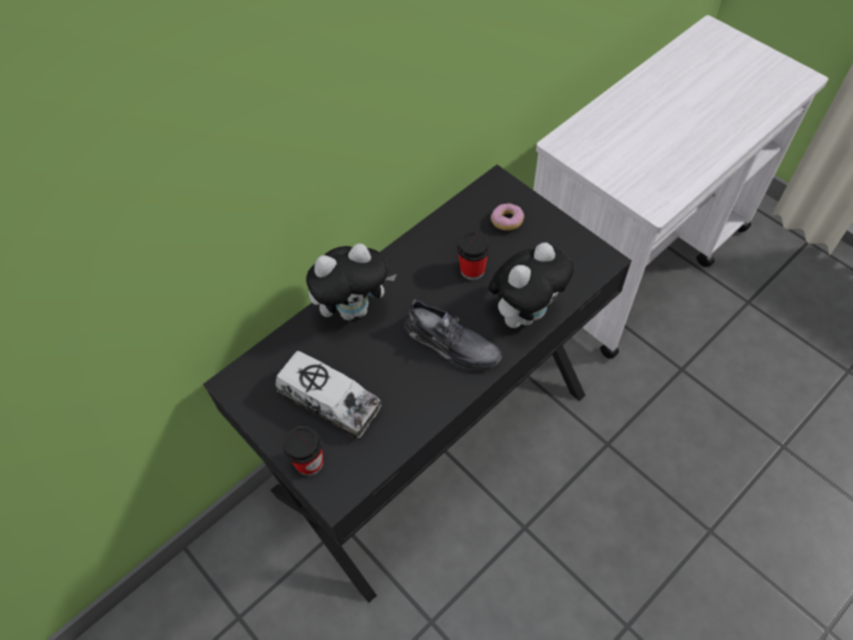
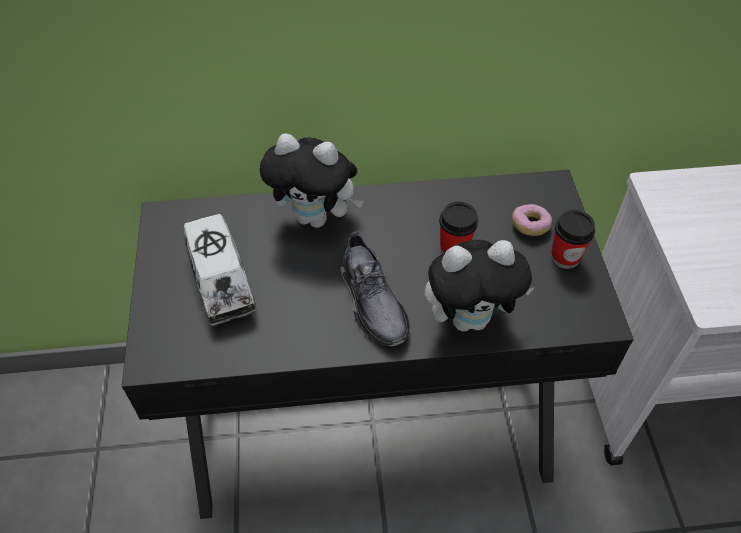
camera: 35 degrees right, 5 degrees down
cup [283,426,324,476] -> cup moved to [551,210,595,269]

